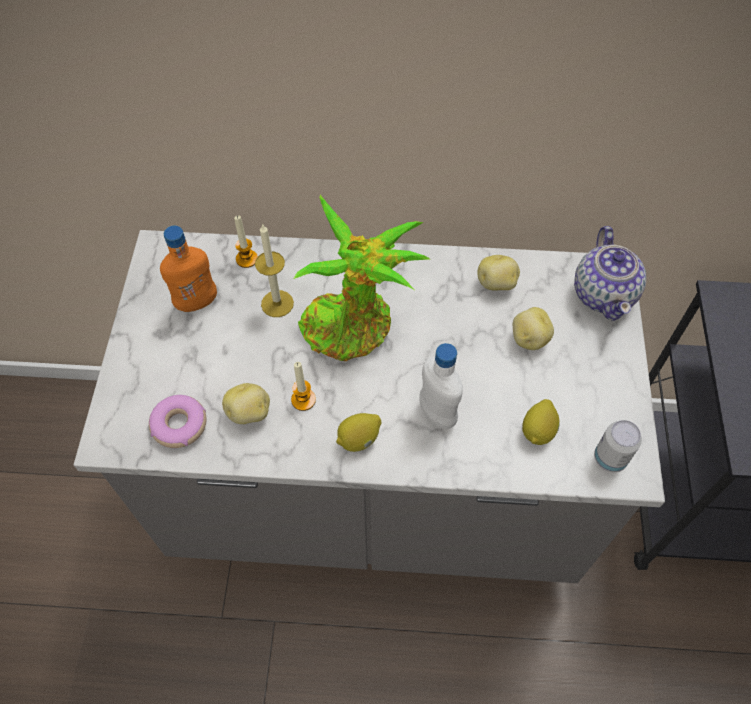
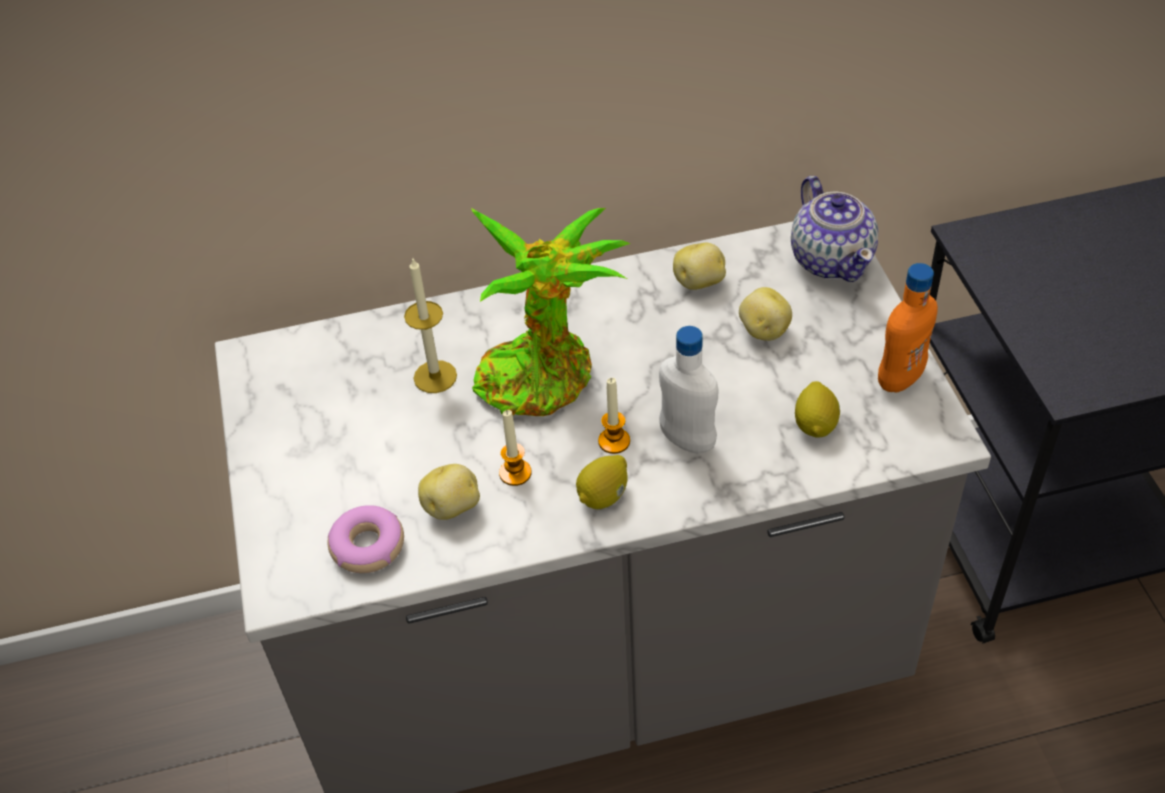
camera: 15 degrees left, 10 degrees down
orange bottle [160,225,217,312] -> orange bottle moved to [878,263,938,392]
candle [234,215,258,268] -> candle moved to [598,378,630,454]
can [594,420,642,472] -> none

